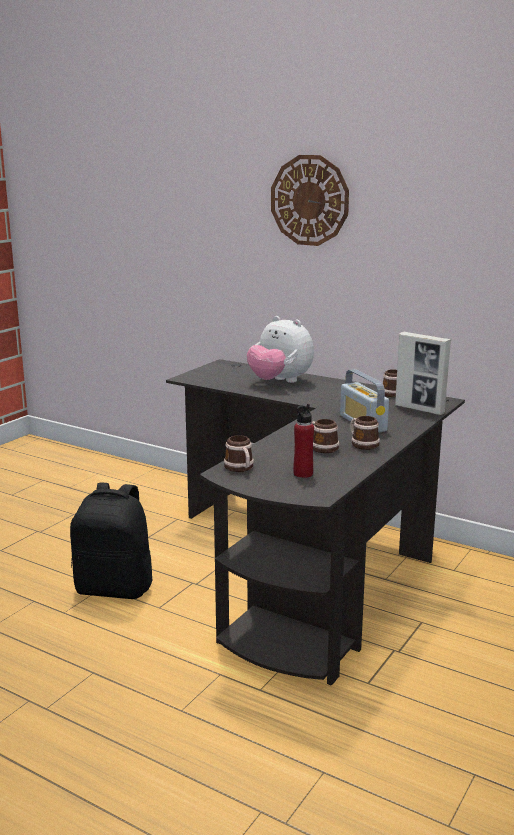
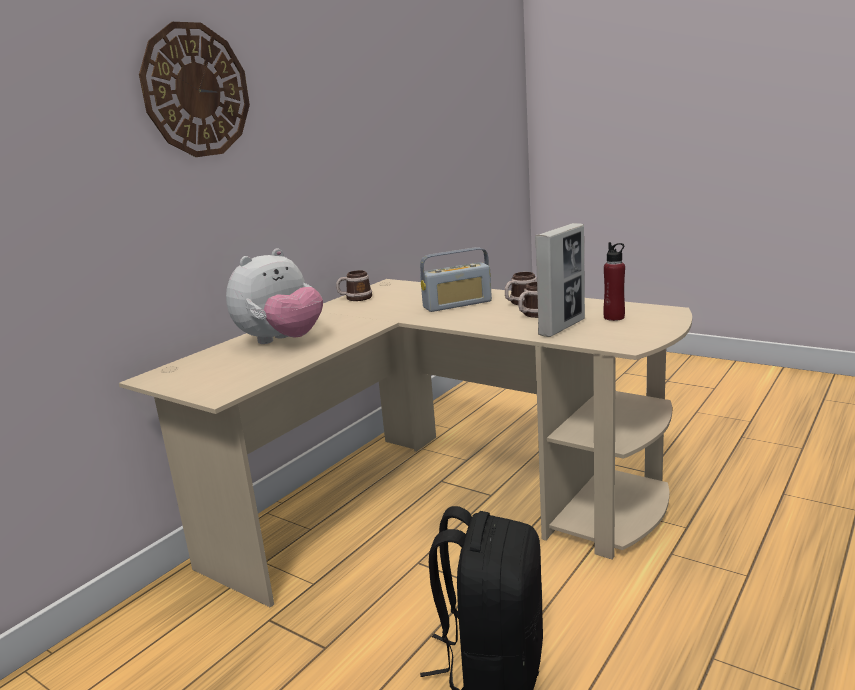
camera: 85 degrees left, 0 degrees up
black desk [166,359,465,686] -> beige desk [119,279,692,608]
mug [224,435,254,472] -> none
picture frame [395,332,451,415] -> picture frame moved to [535,223,585,337]

